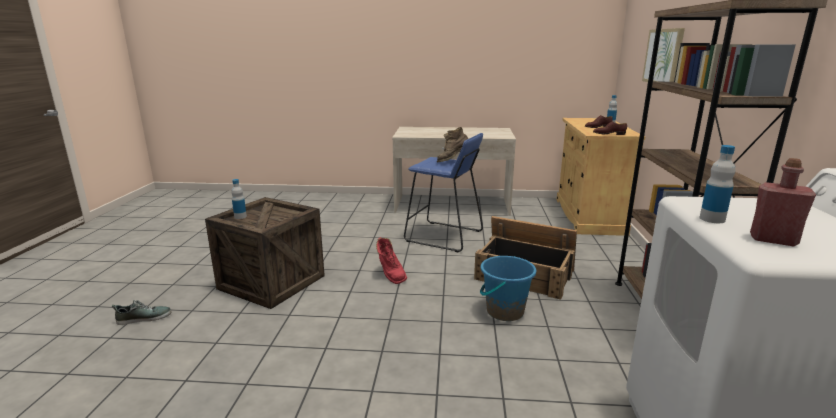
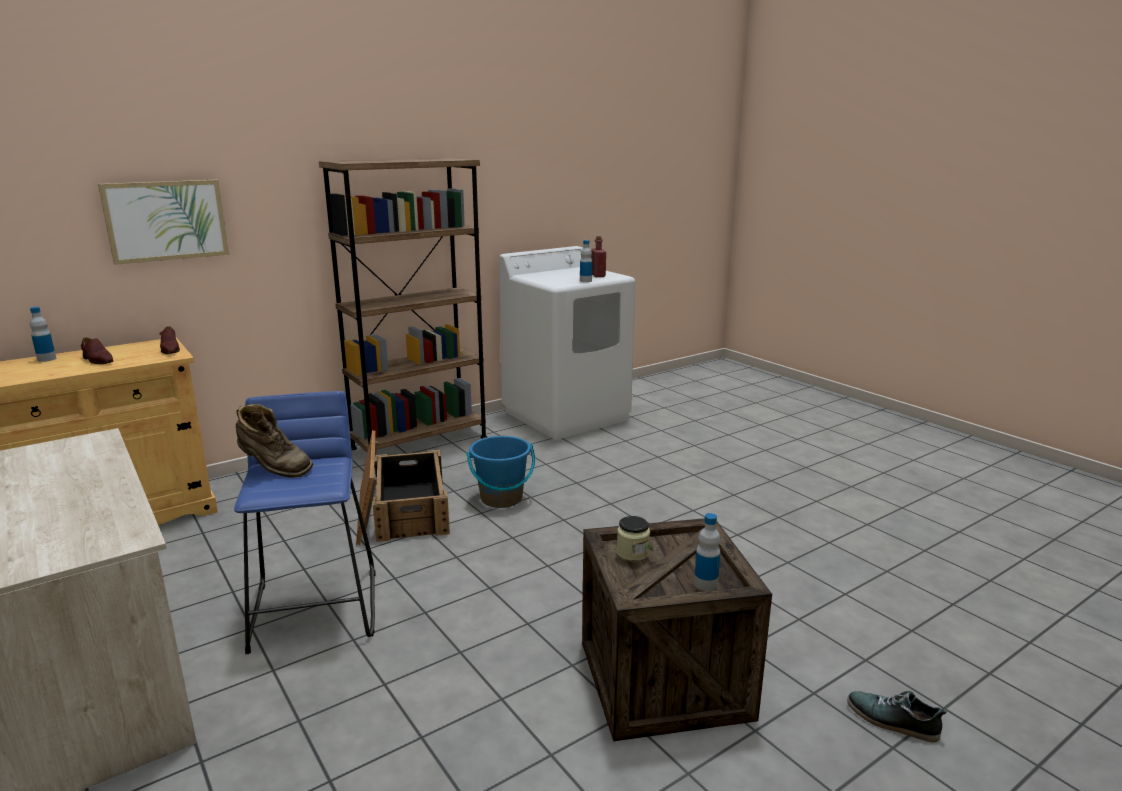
camera: 130 degrees left, 0 degrees up
red boot [376,237,407,284] -> none
none -> jar [617,516,650,561]

